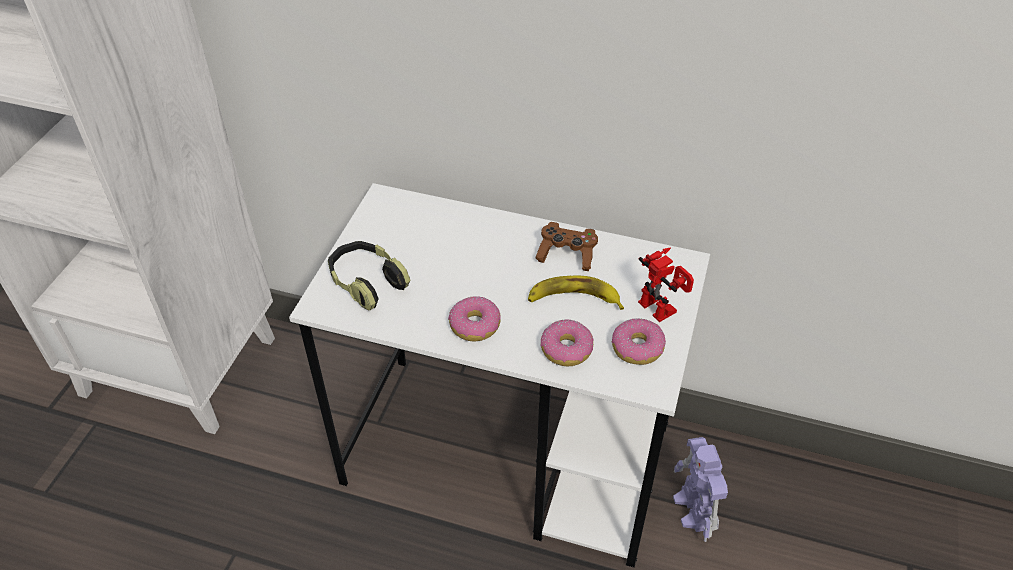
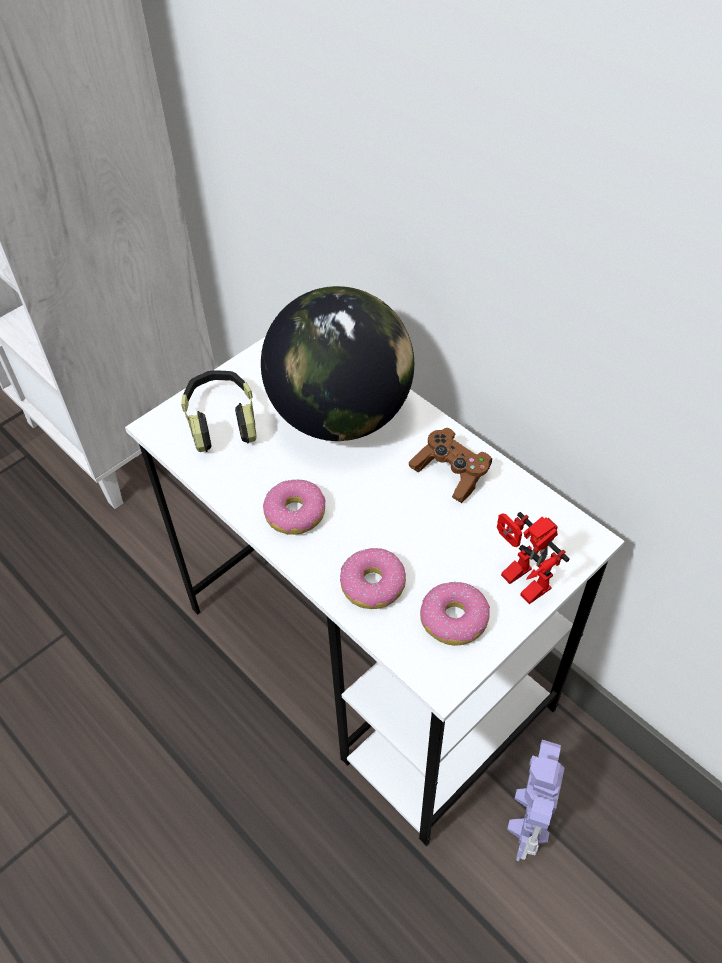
camera: 30 degrees right, 5 degrees up
banana [528,276,624,310] -> none
toy robot [638,248,694,322] -> toy robot turned 150 degrees clockwise [497,512,570,604]
none -> globe [261,286,414,441]

